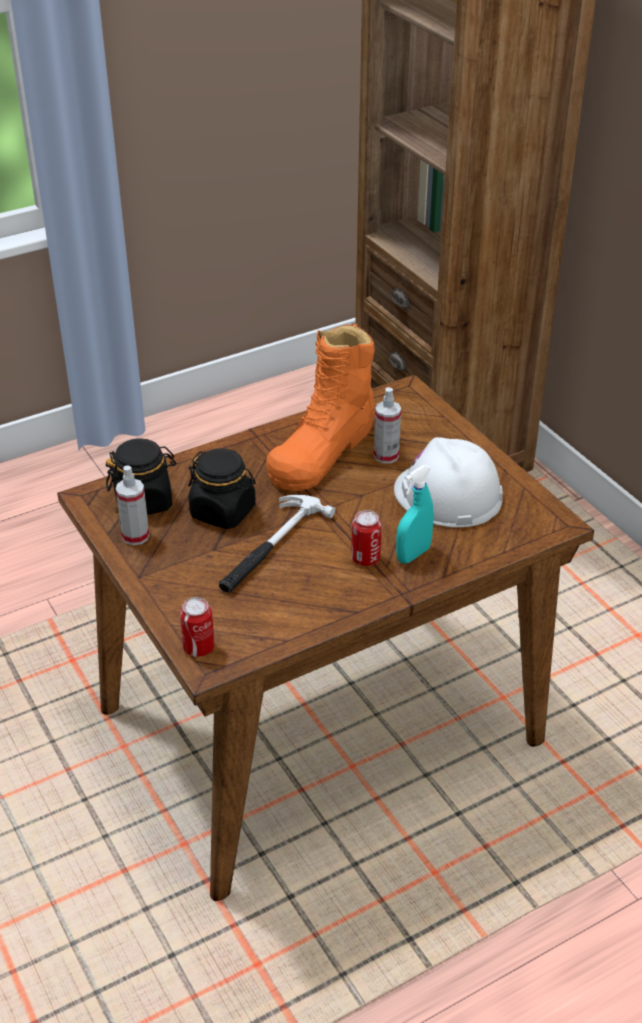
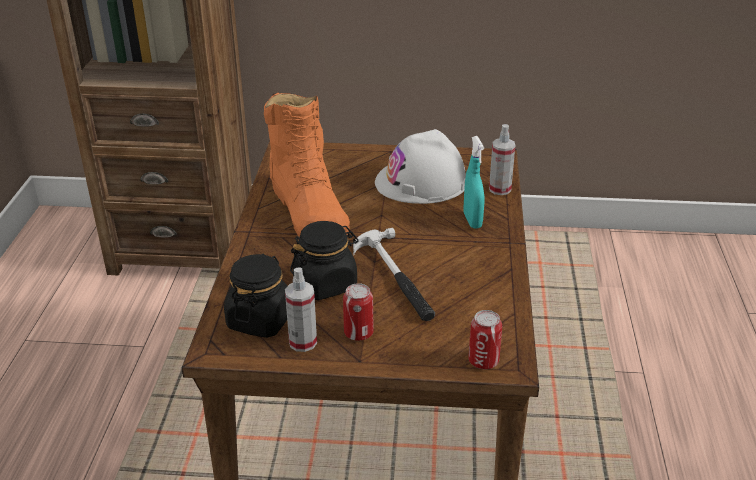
camera: 55 degrees left, 5 degrees down
can [351,510,381,566] -> can moved to [343,283,374,341]
spray bottle [374,387,401,463] -> spray bottle moved to [489,124,515,195]

